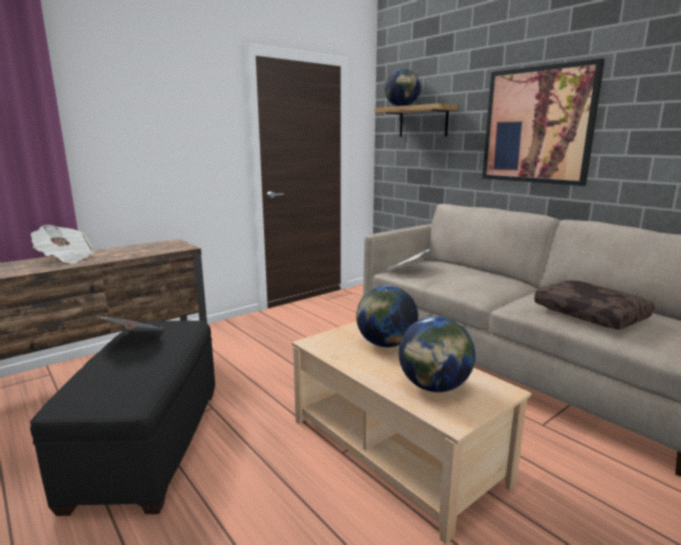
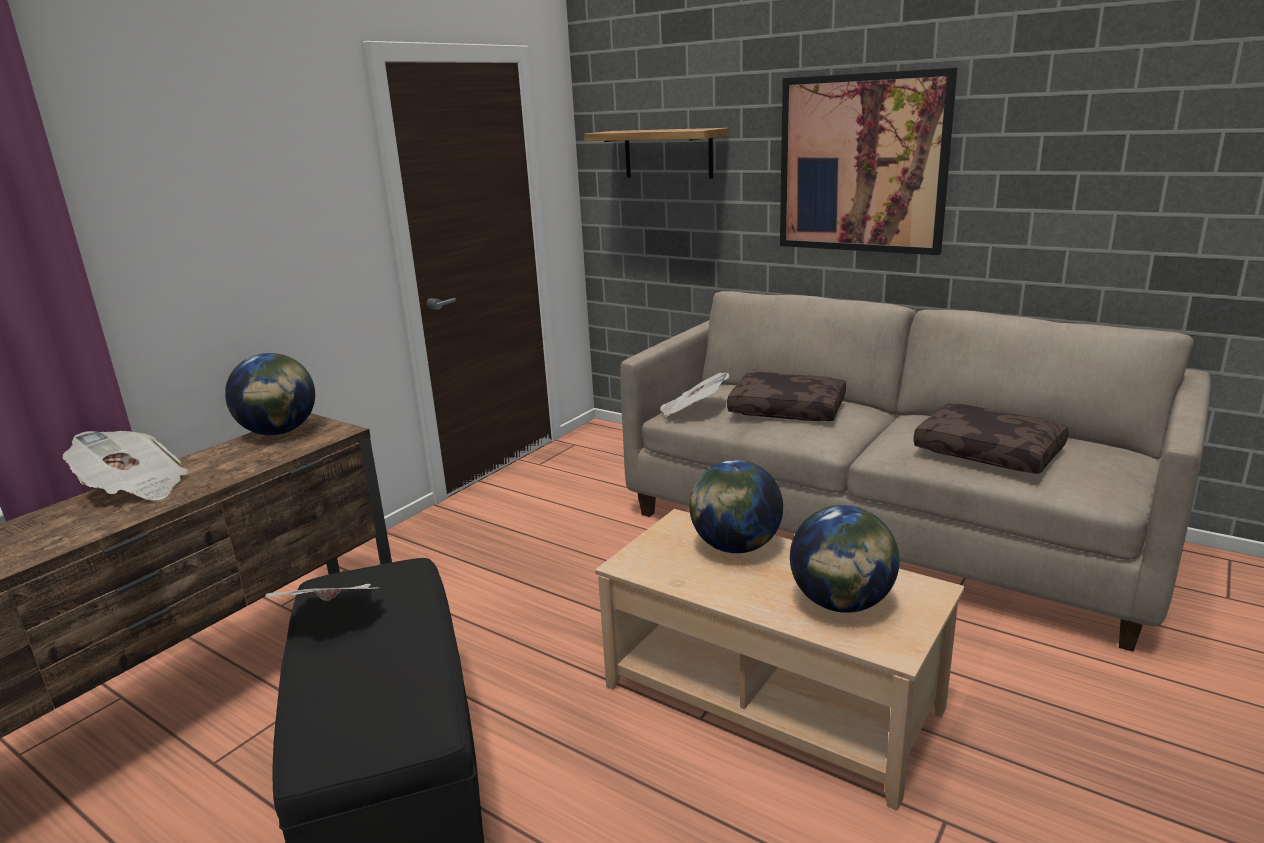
camera: 15 degrees left, 5 degrees up
globe [385,69,420,107] -> globe moved to [225,353,315,435]
none -> brown pillow [727,372,846,421]

